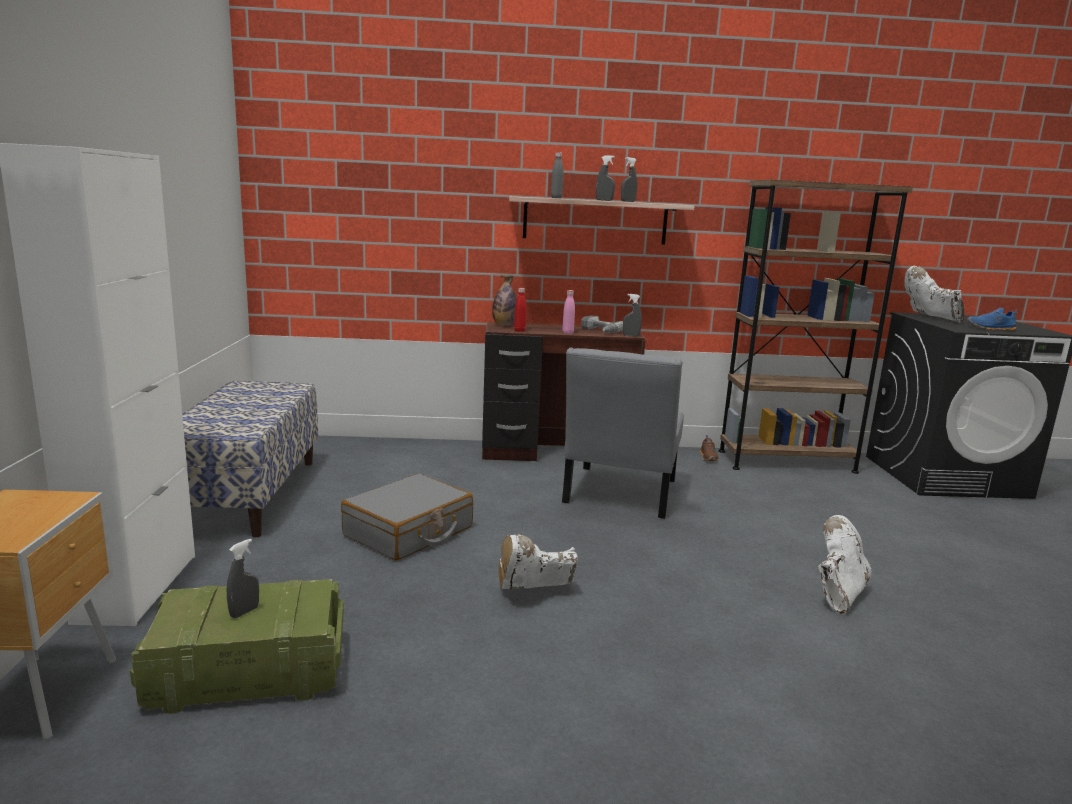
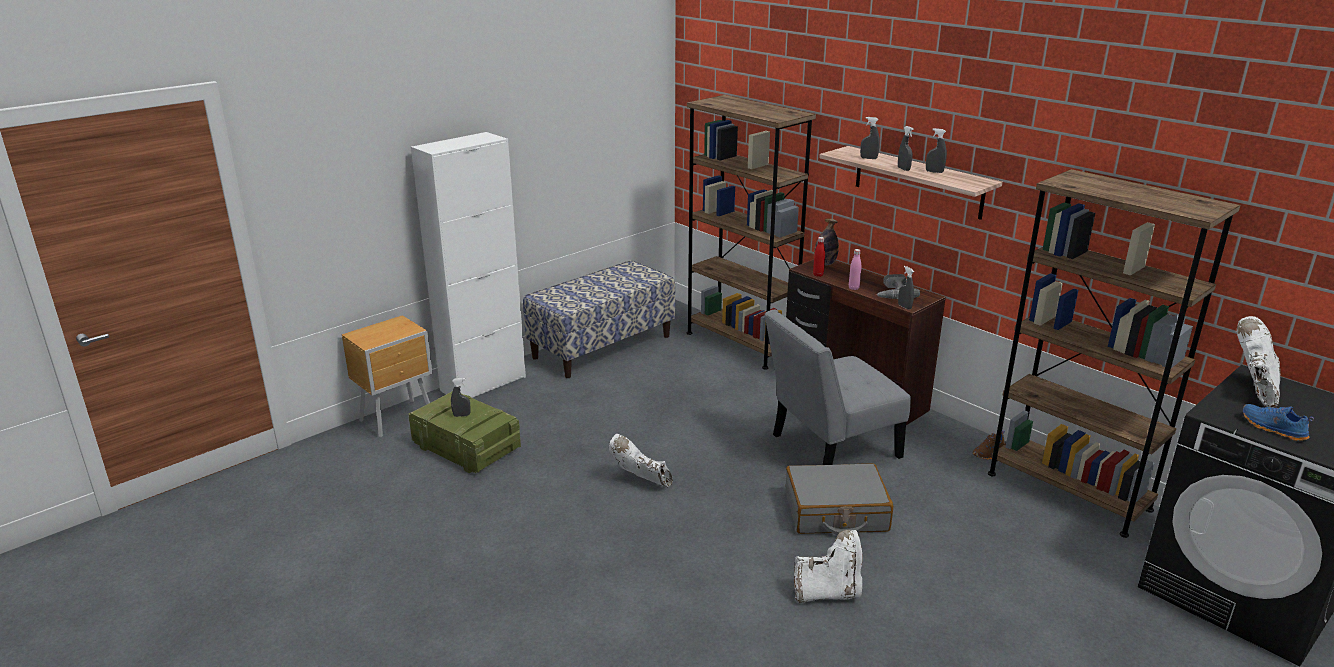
camera: 50 degrees right, 10 degrees up
grey suitcase [341,474,473,561] -> grey suitcase moved to [786,463,893,535]
grey bottle [551,152,564,198] -> grey spray bottle [860,117,880,159]
none -> brown bookcase [687,95,816,370]

